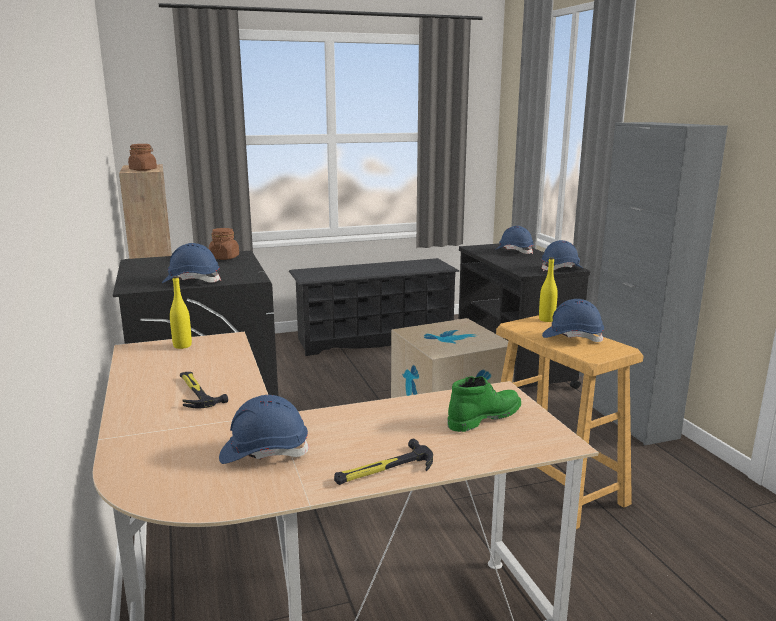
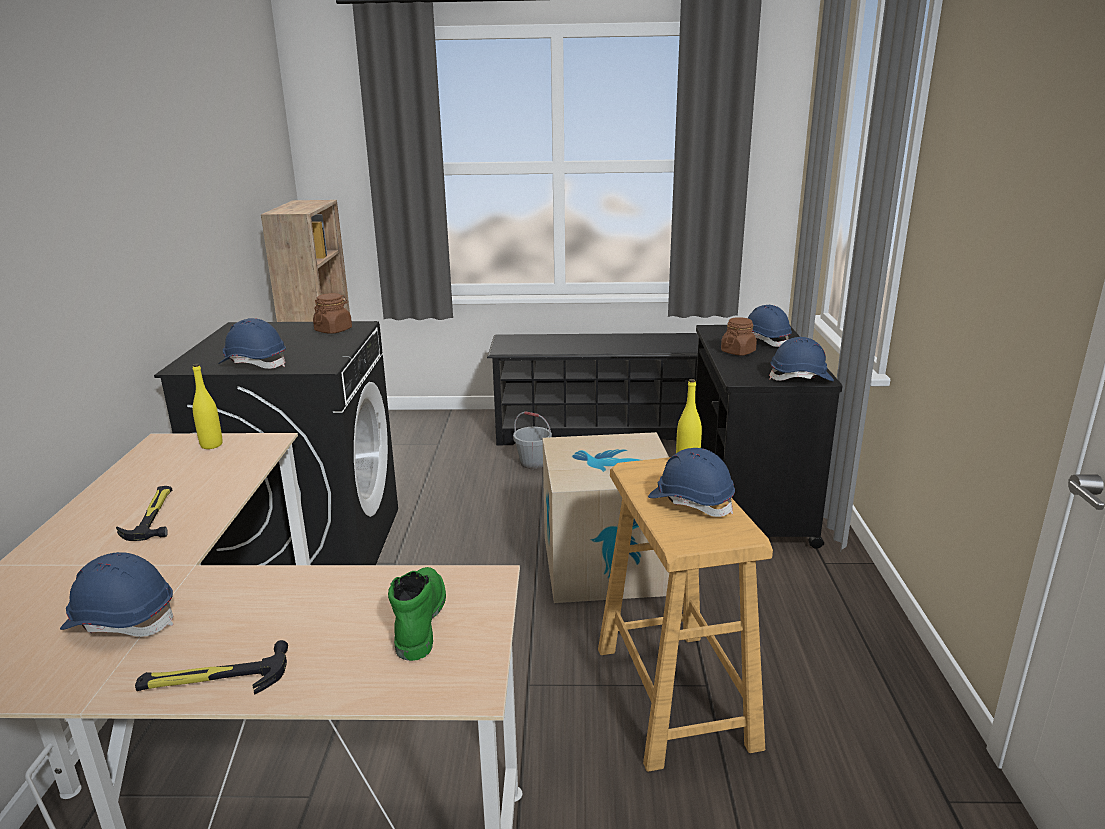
camera: 20 degrees right, 5 degrees up
brown jar [128,144,157,171] -> brown jar moved to [721,317,757,356]
green boot [447,376,521,432] -> green boot turned 75 degrees counterclockwise [388,567,446,661]
grey cabinet [593,122,728,445] -> none
none -> grey bucket [513,411,552,469]

